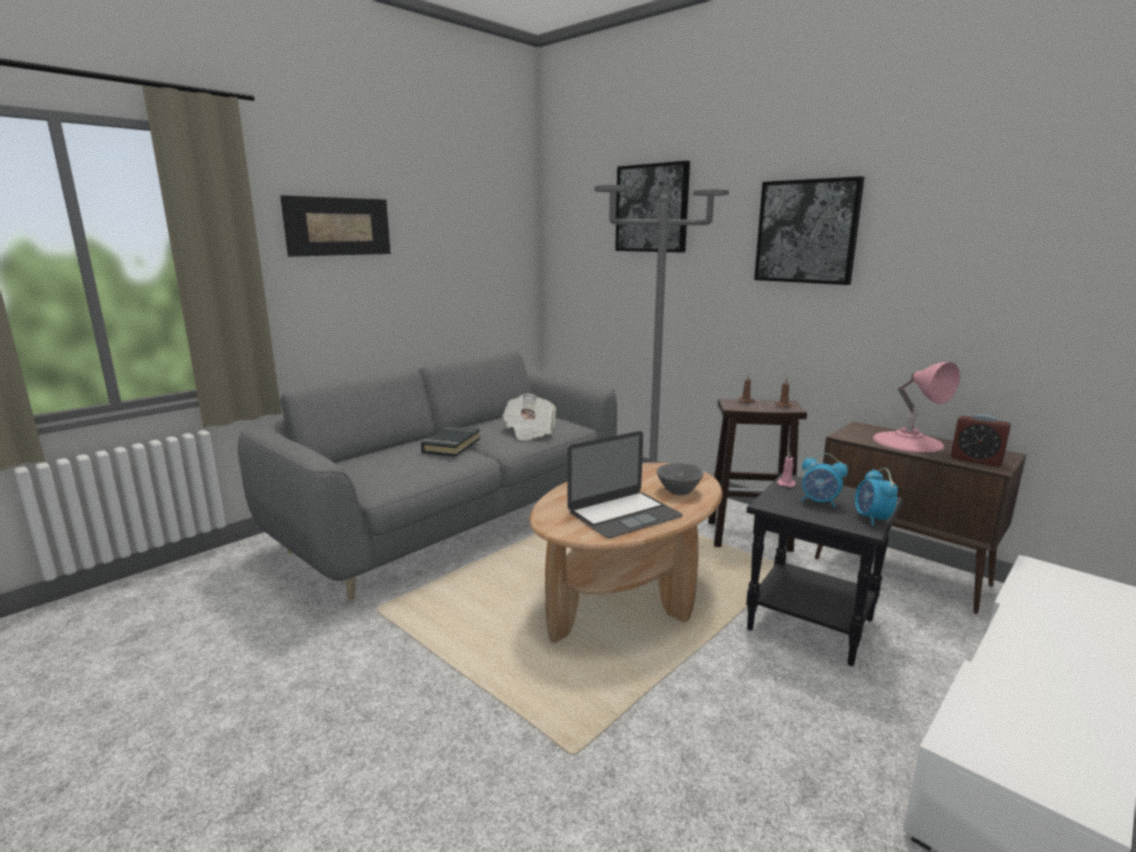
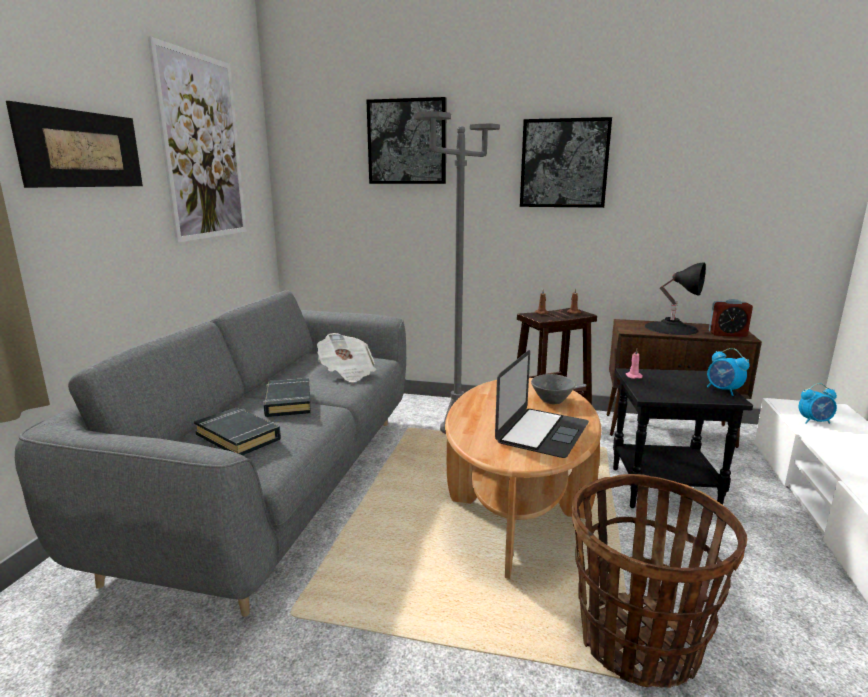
camera: 30 degrees left, 0 degrees up
alarm clock [801,453,848,508] -> alarm clock moved to [799,383,837,424]
pink table lamp [873,362,960,452] -> black table lamp [645,262,706,335]
none -> picture [148,36,247,243]
none -> black book [194,407,281,455]
none -> basket [572,474,748,688]

